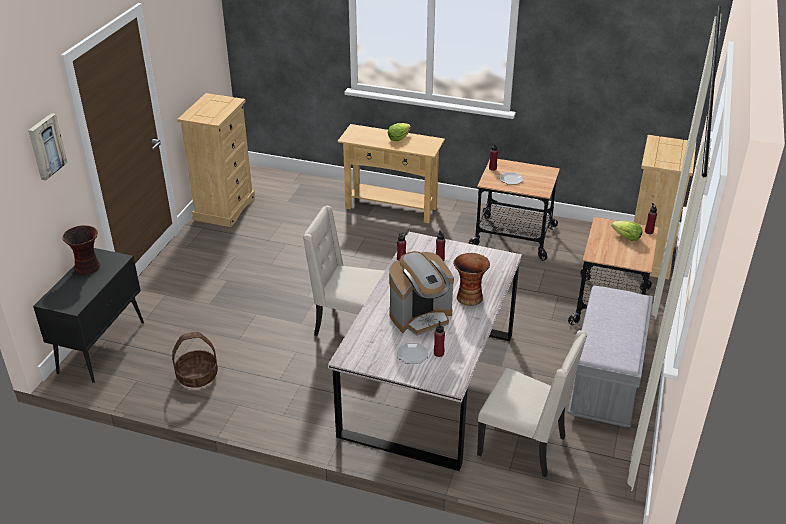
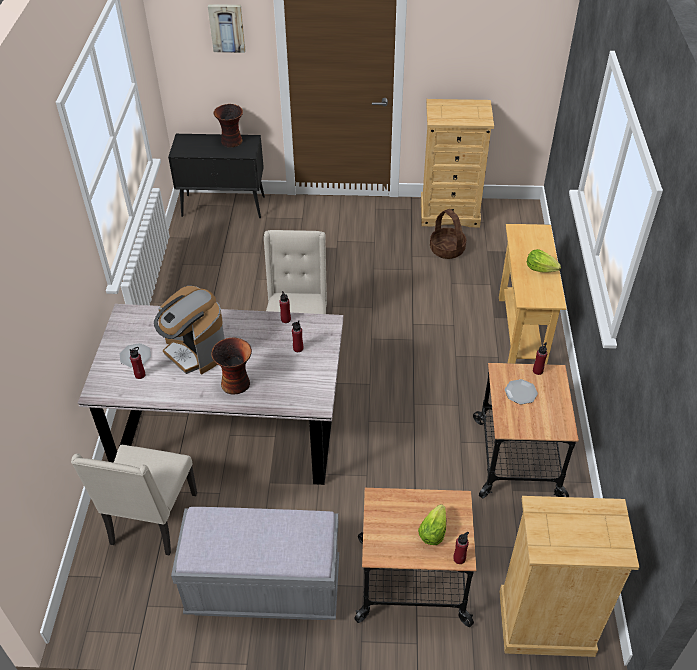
camera: 75 degrees right, 10 degrees up
basket [172,332,218,388] -> basket moved to [430,209,466,259]

